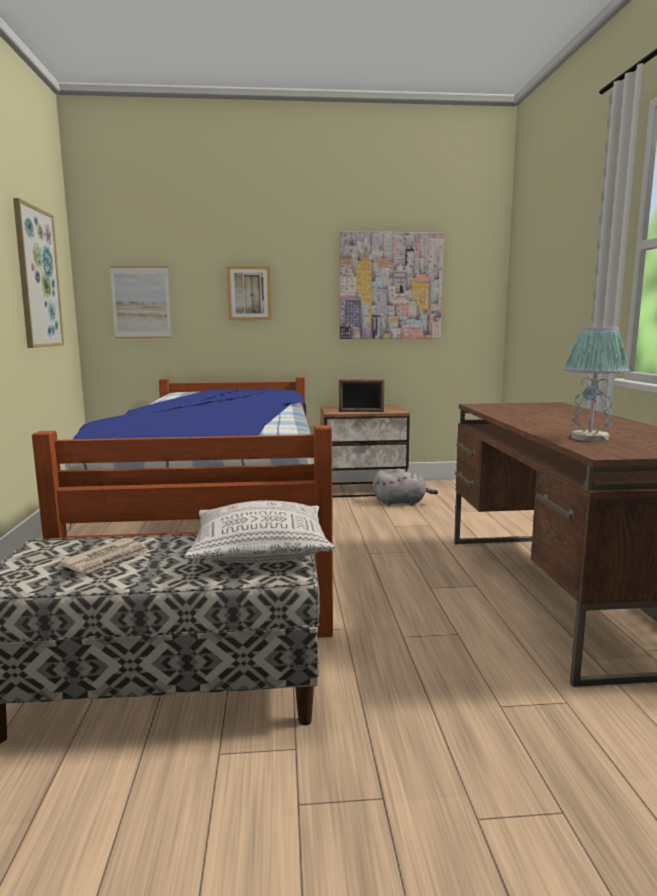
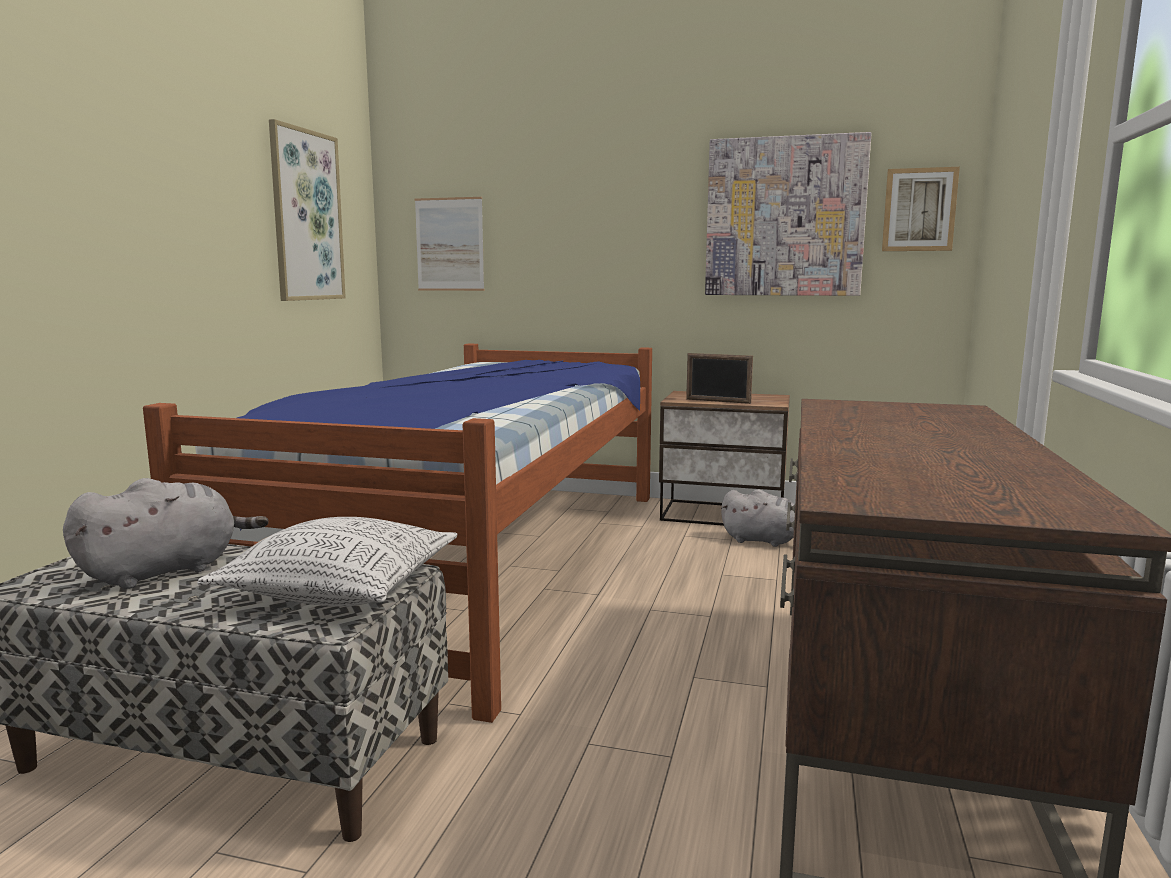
camera: 20 degrees right, 0 degrees up
newspaper [58,538,149,573] -> grey plush toy [63,478,269,589]
picture [227,266,271,320] -> picture moved to [882,167,960,251]
table lamp [563,327,629,442] -> none

